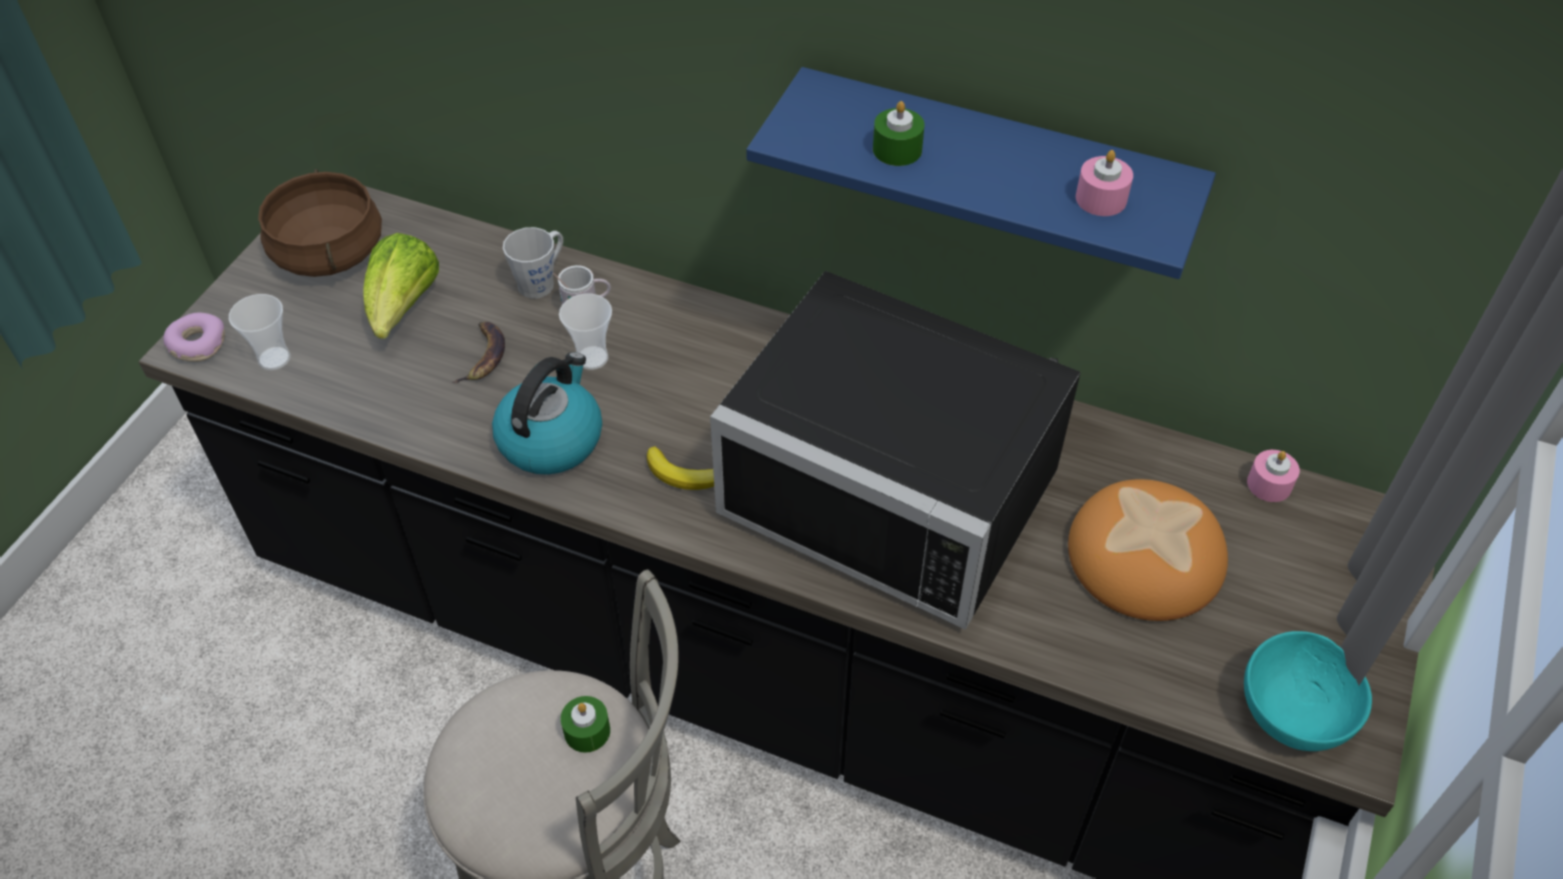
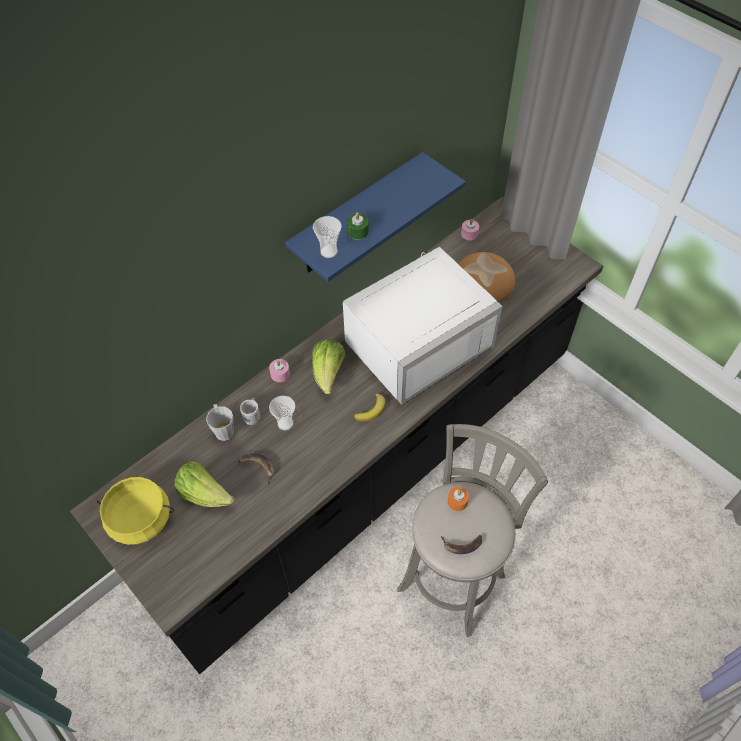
camera: 65 degrees left, 5 degrees up
donut [163,313,225,362] -> none
cup [229,294,291,370] -> cup moved to [313,216,341,258]
brown cooking pot [258,169,382,277] -> yellow cooking pot [96,477,174,545]
kettle [492,352,602,475] -> none
green candle [561,696,610,752] -> orange candle [448,487,469,511]
black microwave [710,271,1081,630] -> white microwave [343,247,502,405]
pink candle [1076,150,1133,216] -> pink candle moved to [269,359,290,382]
turquoise bowl [1244,631,1372,751] -> none
none -> lettuce [312,339,346,394]
none -> banana [441,535,482,554]

